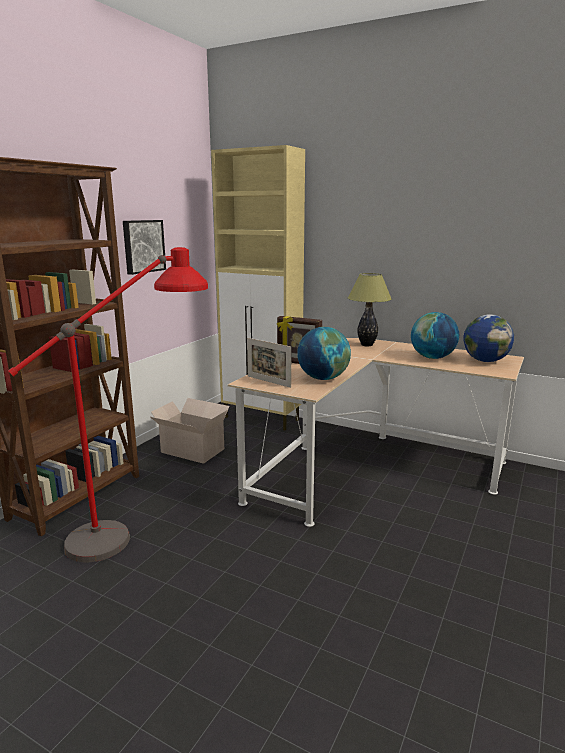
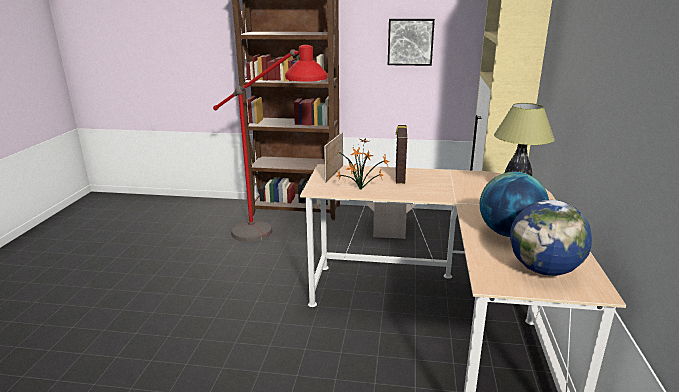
camera: 70 degrees right, 5 degrees up
globe [297,327,351,380] -> potted plant [336,138,390,189]

